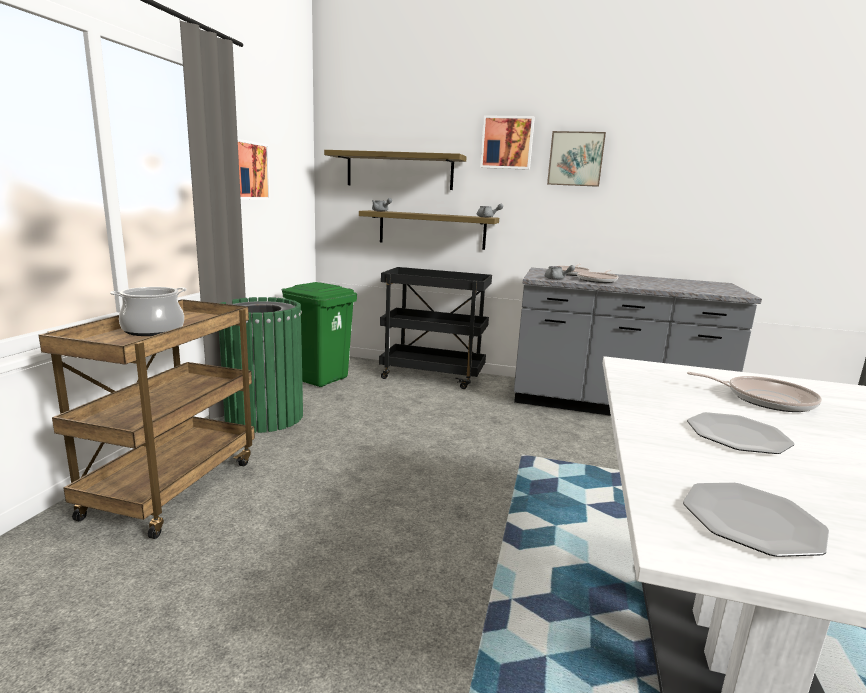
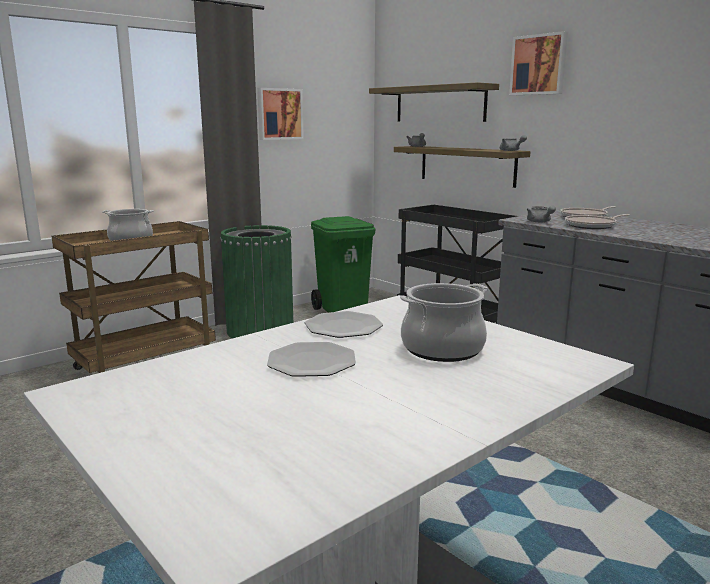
camera: 35 degrees right, 0 degrees up
picture [547,131,606,187] -> none
plate [683,483,829,557] -> plate moved to [305,311,383,338]
frying pan [687,372,822,412] -> cooking pot [400,283,488,362]

